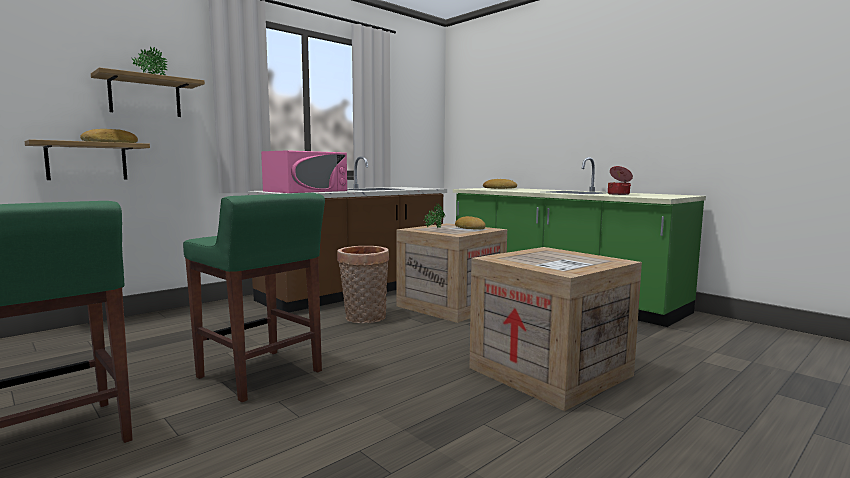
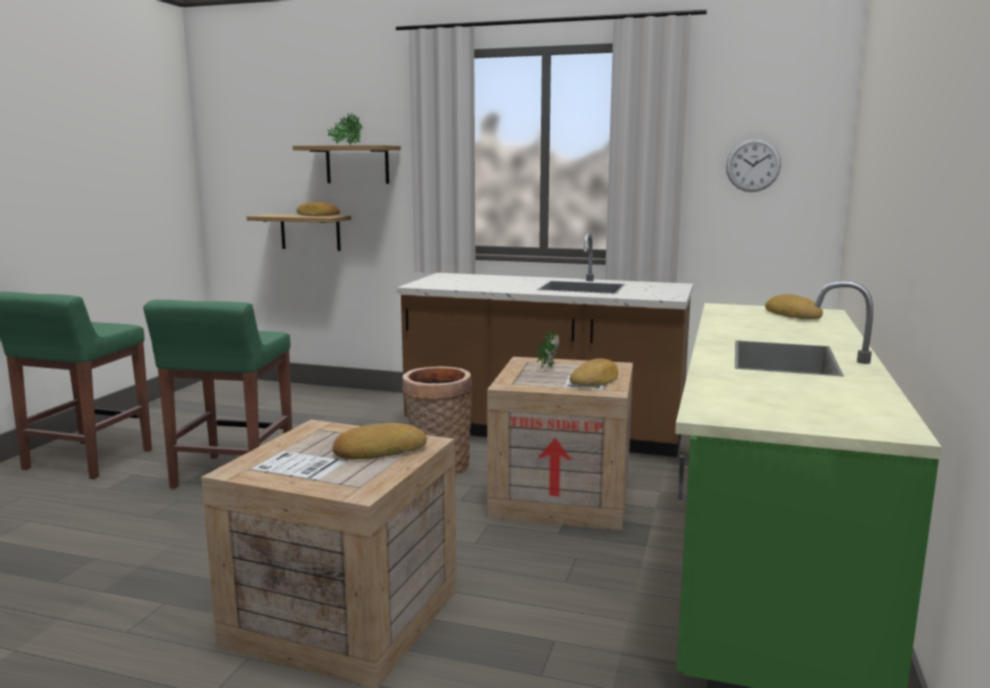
camera: 60 degrees right, 5 degrees up
pink microwave [261,150,347,193] -> none
cooking pot [608,166,633,195] -> none
none -> bread [332,423,427,459]
none -> wall clock [726,138,781,192]

